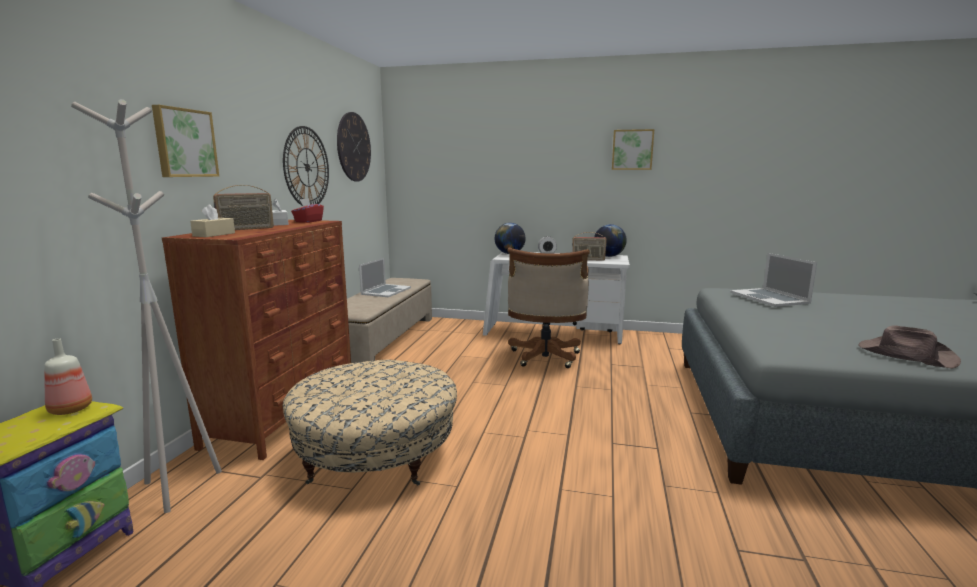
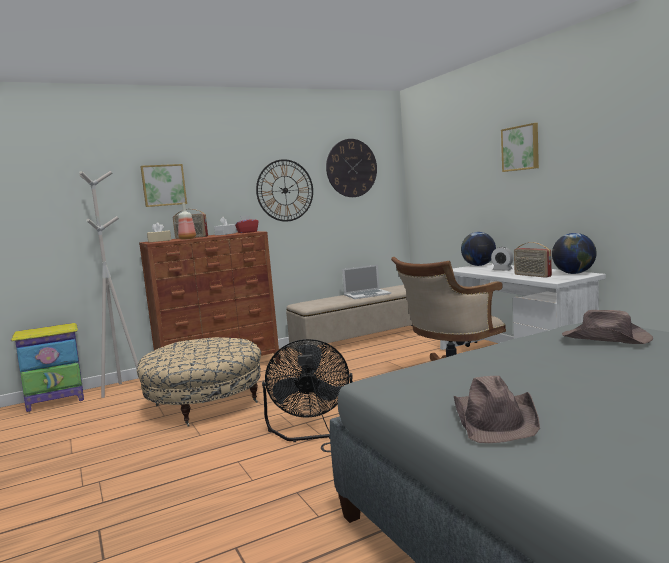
camera: 50 degrees right, 5 degrees down
bottle [44,338,92,415] -> bottle moved to [178,203,196,240]
picture [612,129,654,170] -> picture moved to [501,123,539,172]
laptop [730,253,817,307] -> brown hat [562,310,653,344]
none -> black fan [262,339,353,452]

